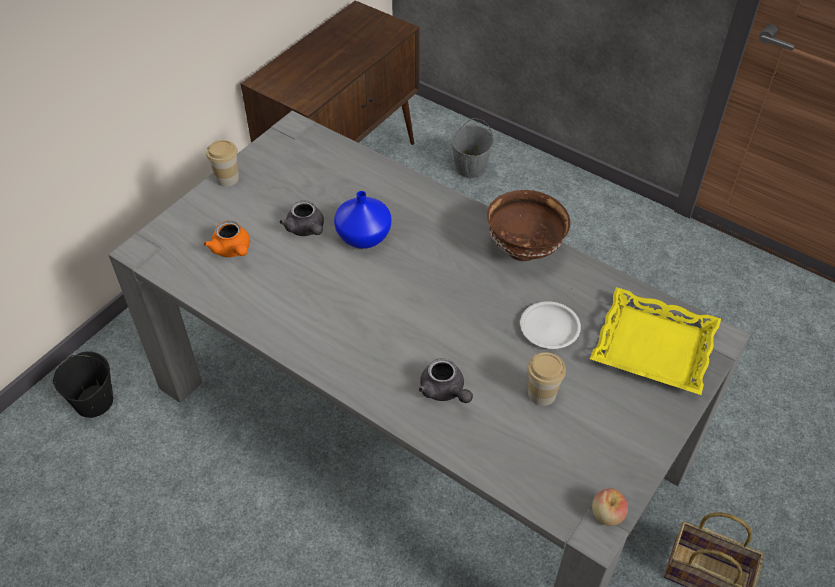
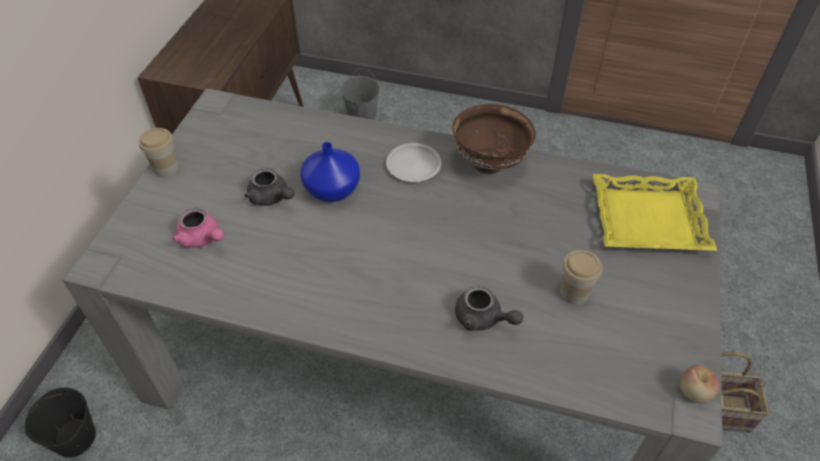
camera: 20 degrees left, 0 degrees up
orange teapot [204,221,250,257] -> pink teapot [172,208,224,248]
white plate [520,301,581,349] -> white plate moved to [386,143,441,182]

